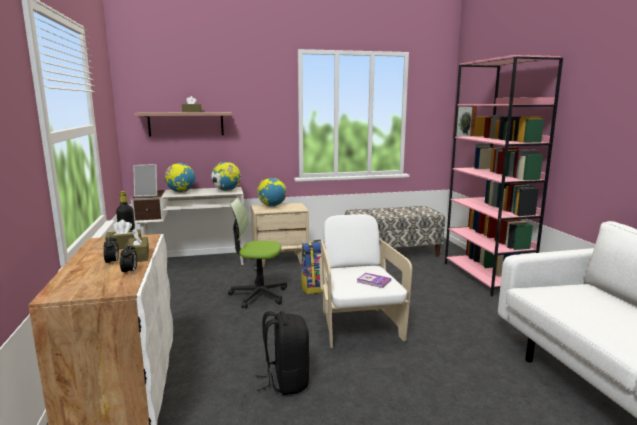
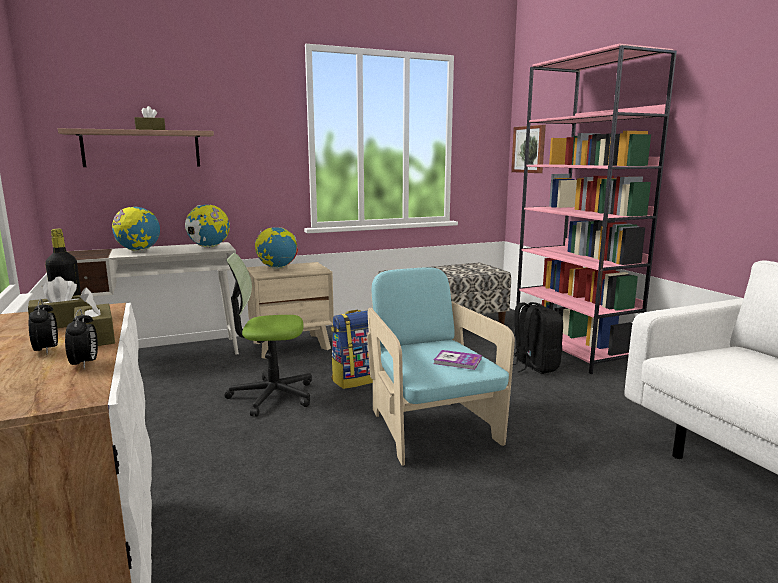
camera: 10 degrees left, 0 degrees up
picture frame [133,164,157,197] -> none
black backpack [255,311,310,395] -> black backpack moved to [513,302,563,374]
white armchair [319,214,412,349] -> turquoise armchair [367,267,515,466]

